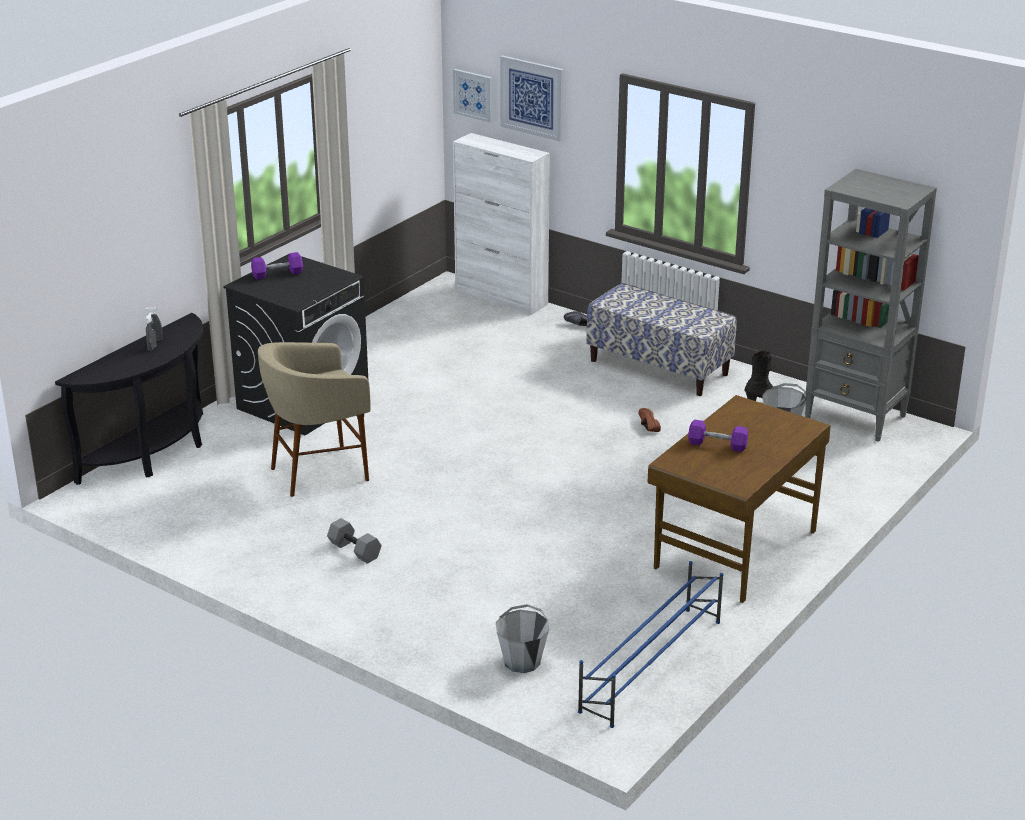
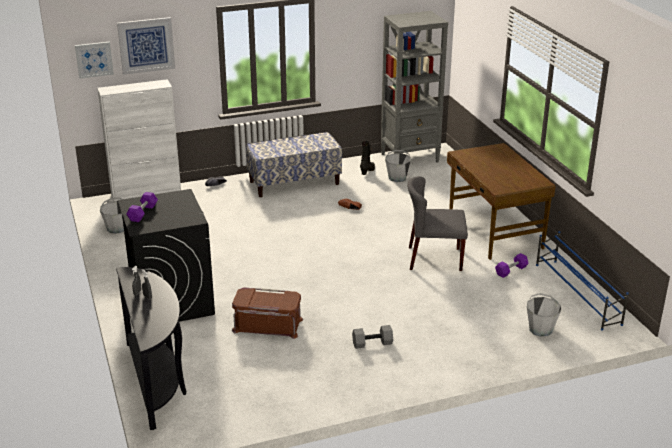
camera: 55 degrees left, 0 degrees up
beige stool [258,342,371,497] -> brown storage box [232,287,303,339]
purple dumbbell [688,419,748,452] -> purple dumbbell moved to [495,253,529,278]
none -> grey bucket [100,198,124,234]
none -> grey chair [407,176,468,271]

